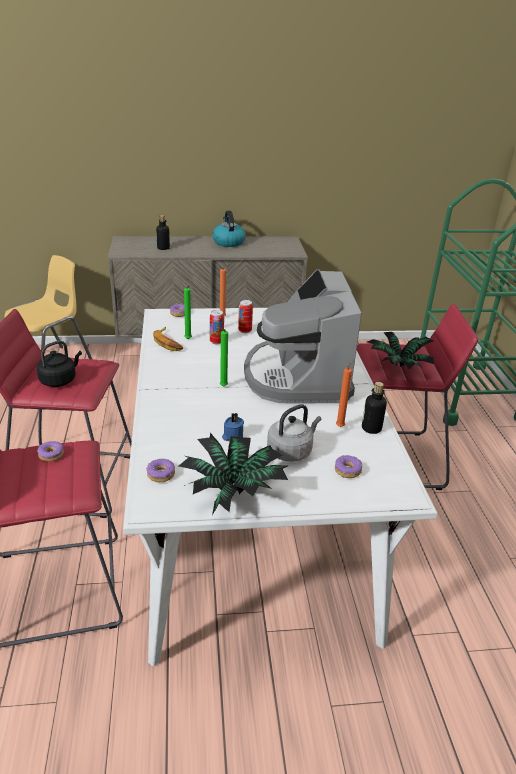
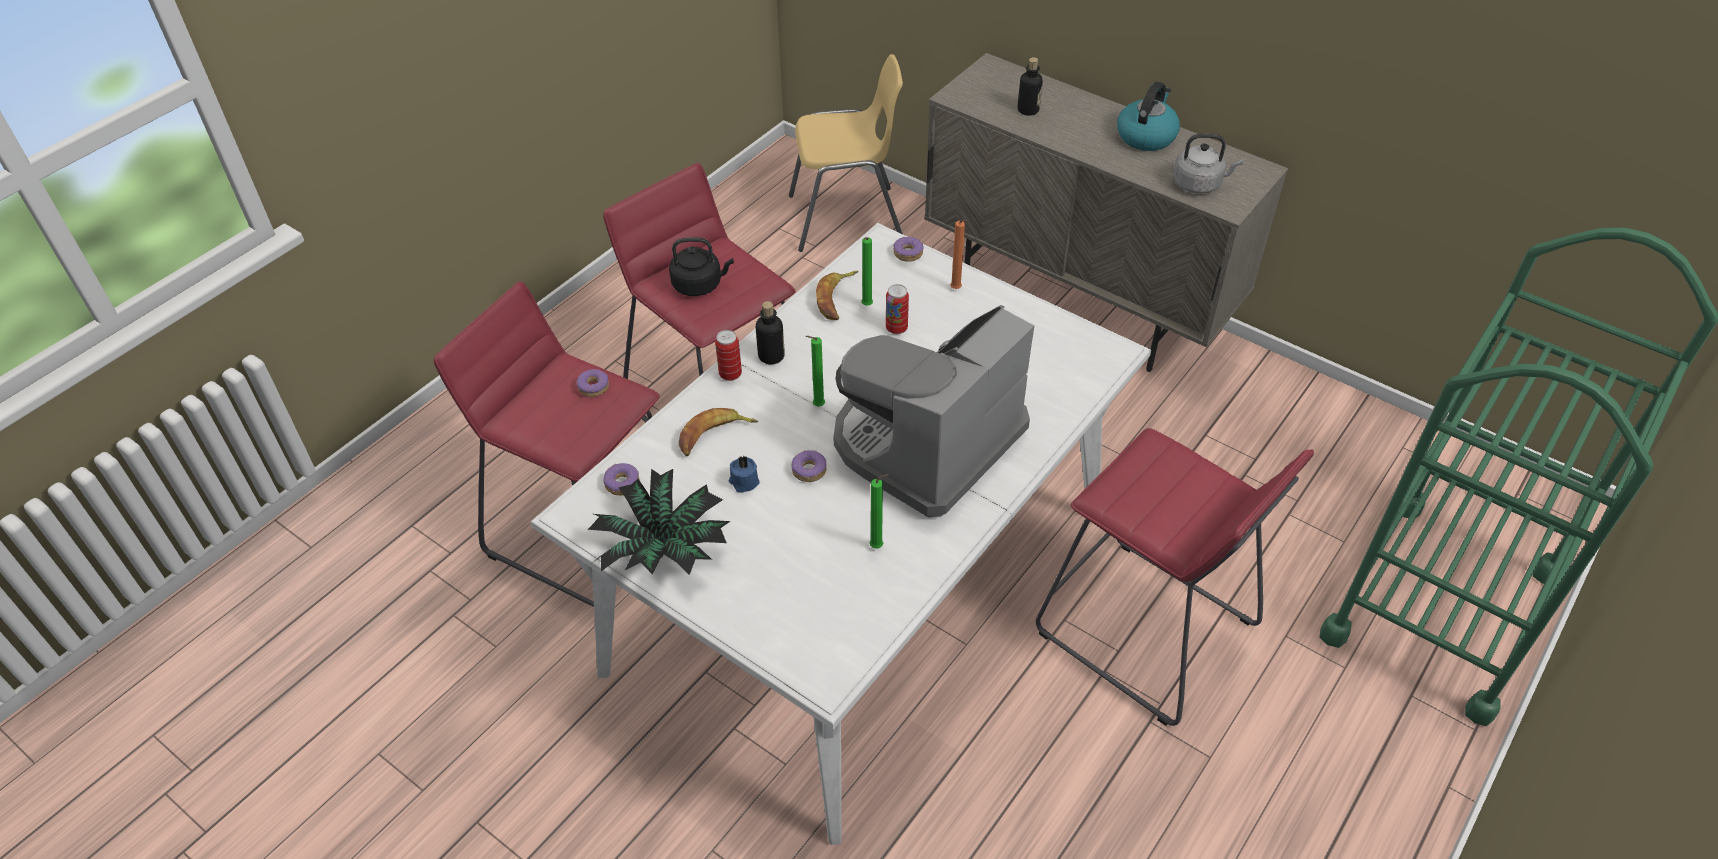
camera: 45 degrees right, 15 degrees up
can [238,300,253,333] -> can moved to [715,330,742,381]
grey kettle [267,404,321,462] -> grey kettle moved to [1173,133,1243,194]
donut [335,455,362,478] -> donut moved to [792,450,827,482]
orange candle [336,360,354,427] -> green candle [870,474,889,549]
bottle [362,382,387,434] -> bottle moved to [756,301,785,364]
potted plant [367,332,436,369] -> none
none -> banana [678,408,758,456]

